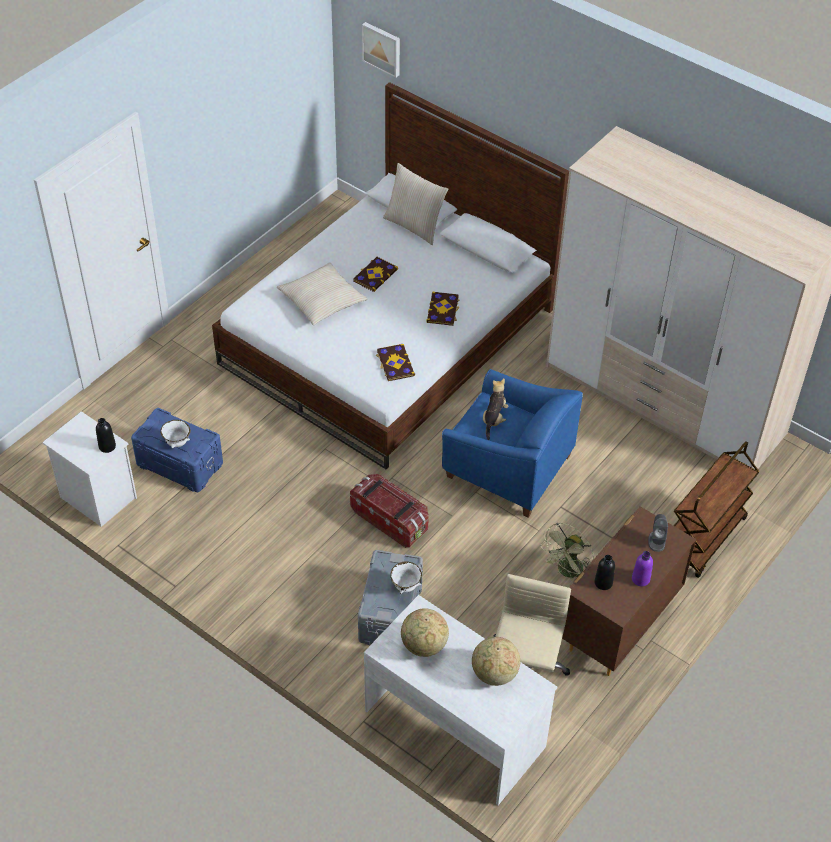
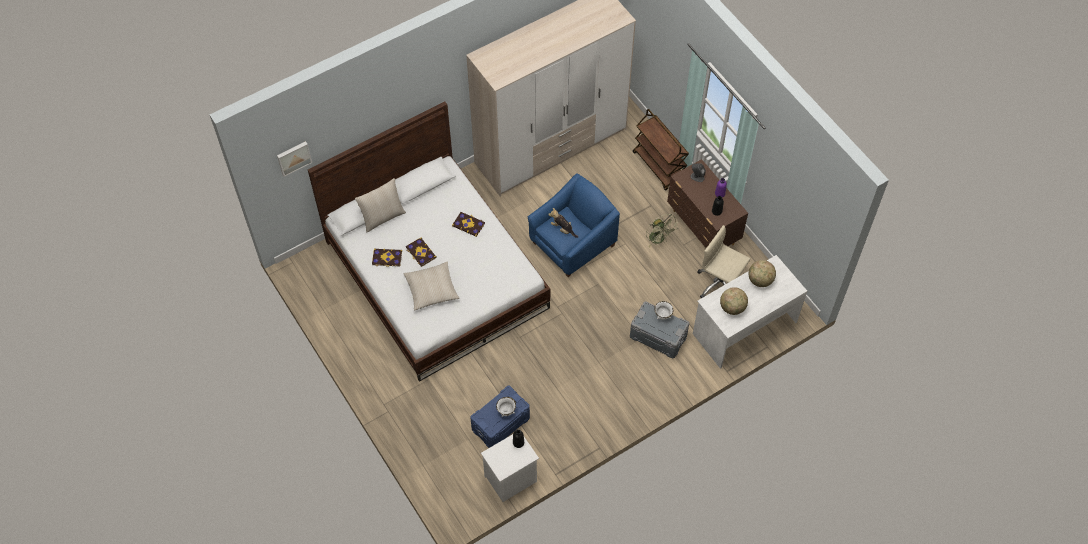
camera: 70 degrees left, 10 degrees up
storage box [350,474,429,548] -> none
book [376,344,415,381] -> book moved to [372,248,402,267]

